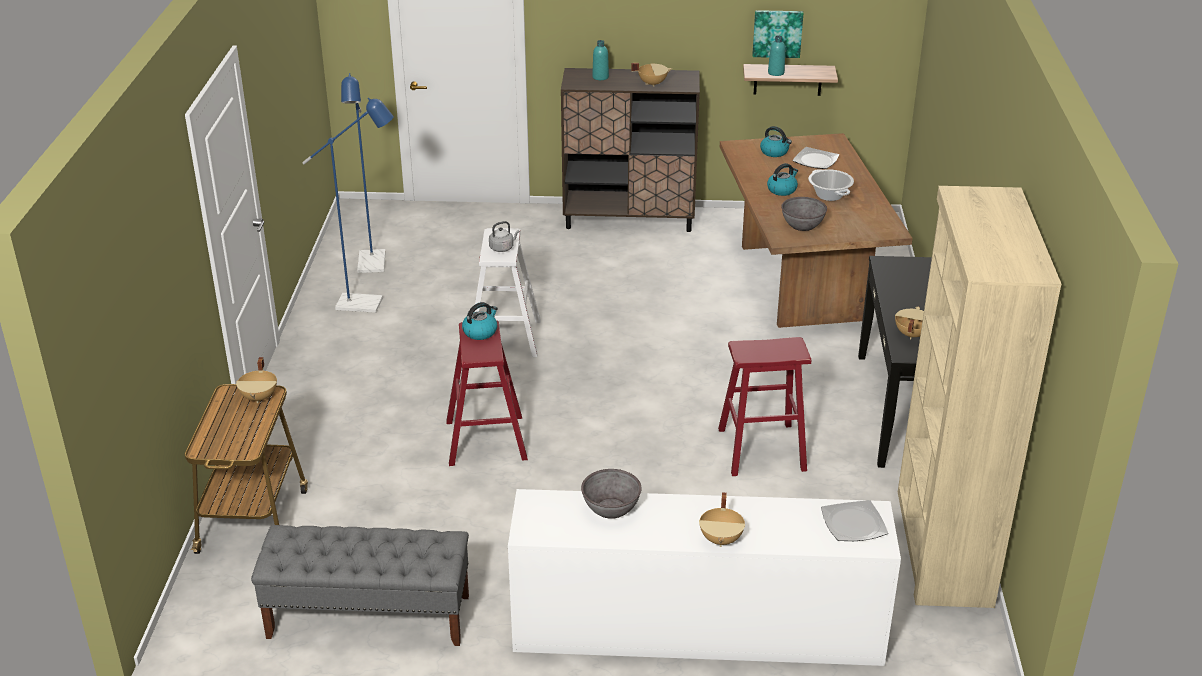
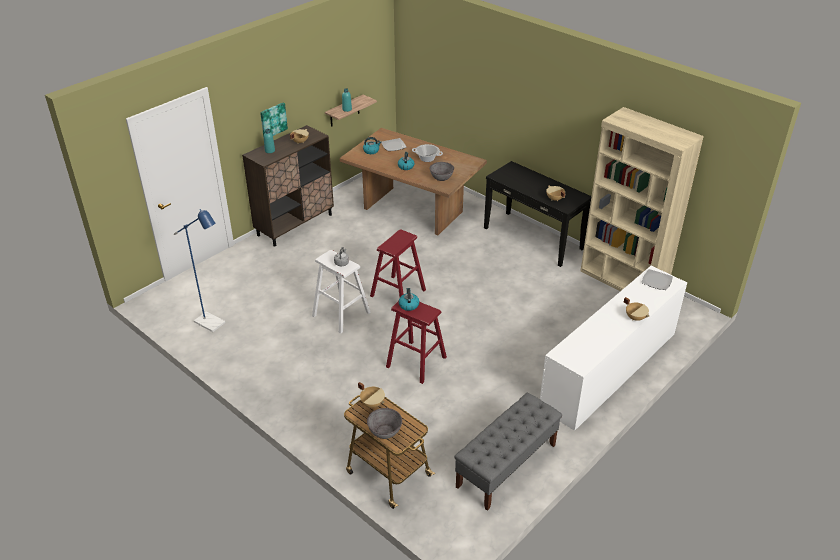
camera: 50 degrees left, 5 degrees up
blue floor lamp [302,98,394,313] -> none
grey bowl [581,469,642,519] -> grey bowl moved to [367,408,402,439]
red stool [718,337,811,476] -> red stool moved to [370,229,426,297]
picture [752,10,803,58] -> picture moved to [260,102,288,137]

